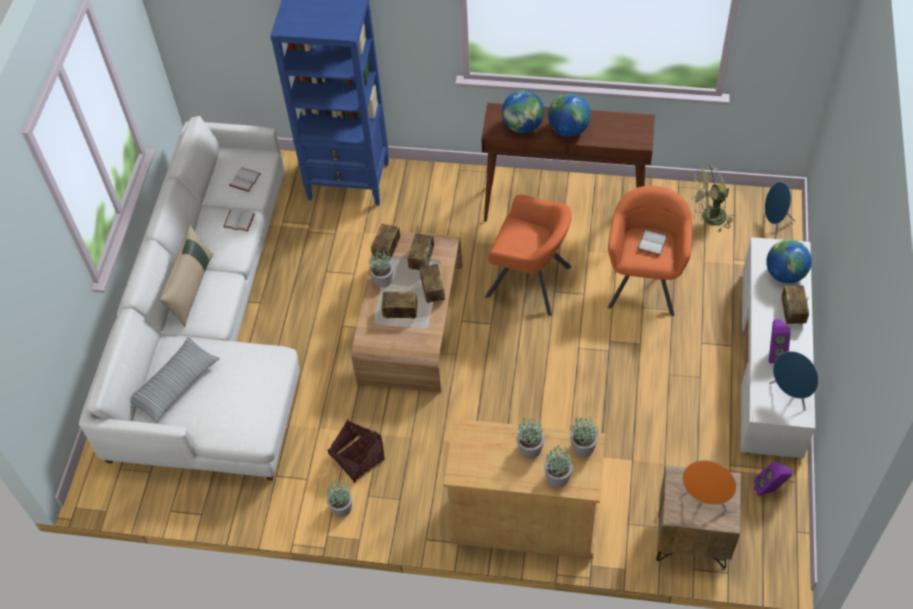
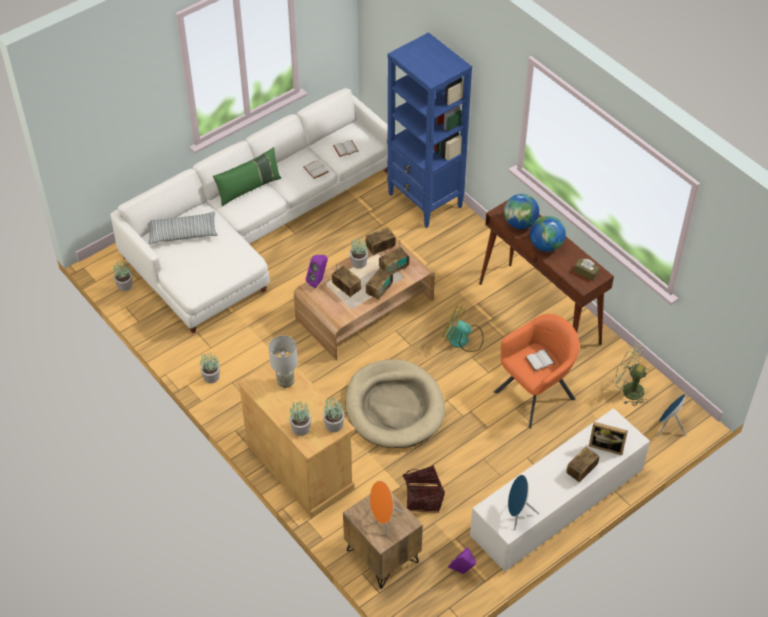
camera: 40 degrees right, 5 degrees down
beige pillow [159,225,213,327] -> green pillow [213,147,281,207]
basket [328,420,385,483] -> basket moved to [403,466,445,513]
orange armchair [485,195,572,316] -> fan [442,305,484,352]
potted plant [516,418,544,459] -> potted plant moved to [113,259,132,291]
globe [766,240,812,283] -> picture frame [589,422,628,455]
purple speaker [769,319,791,363] -> purple speaker moved to [306,255,328,288]
none -> grey table lamp [269,335,298,388]
none -> beige dog bed [345,359,445,448]
none -> brown tissue box [574,258,600,280]

